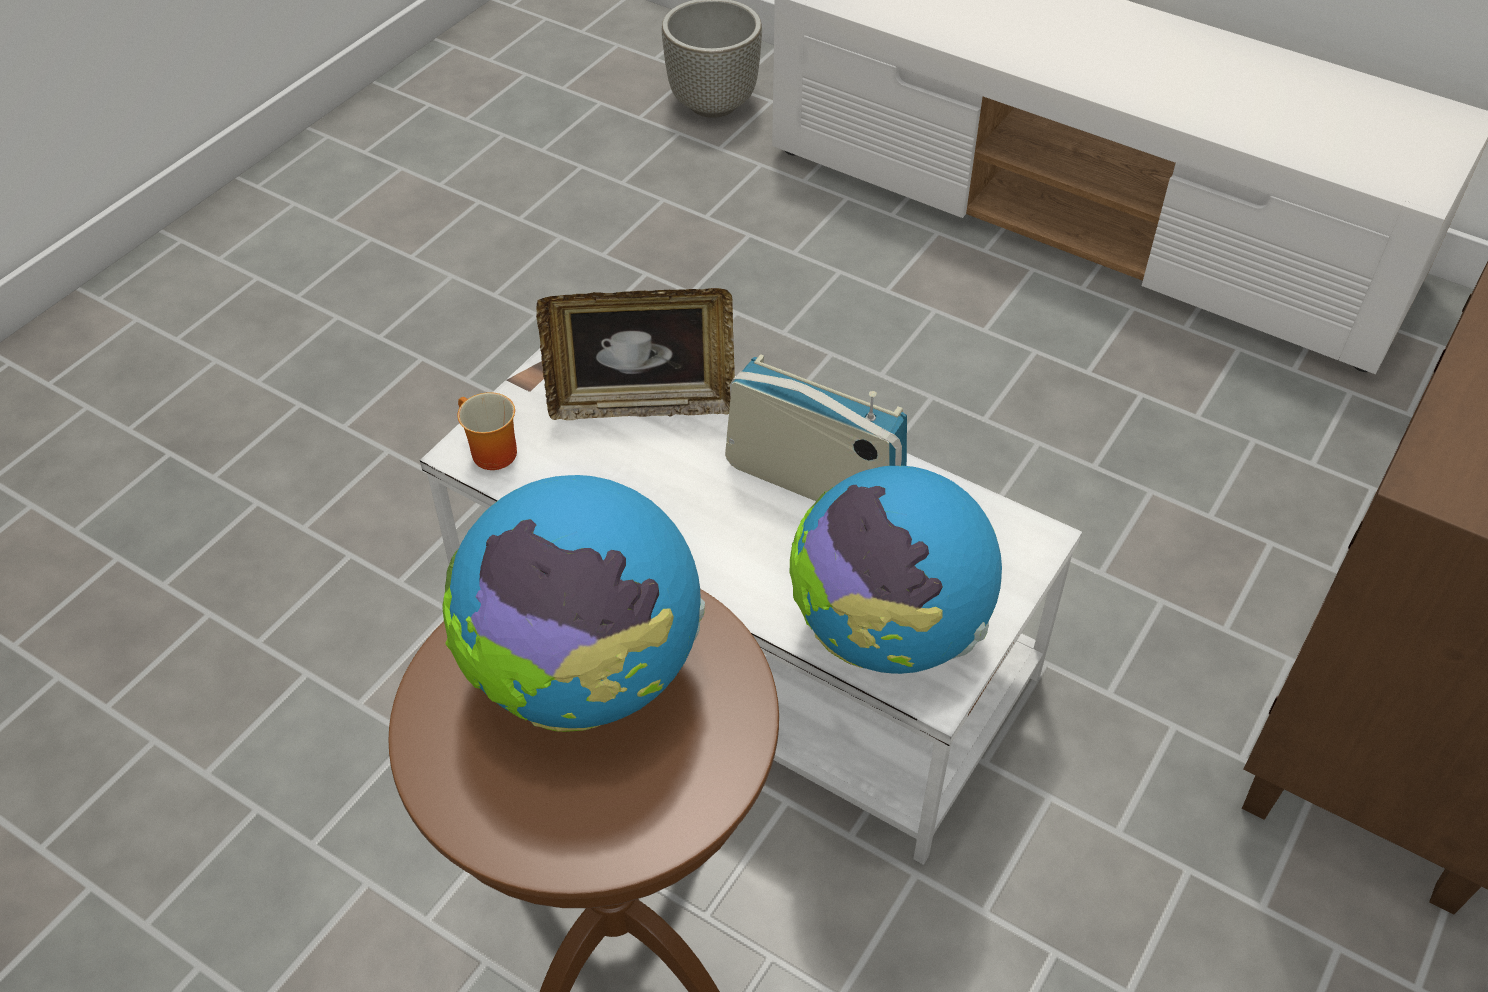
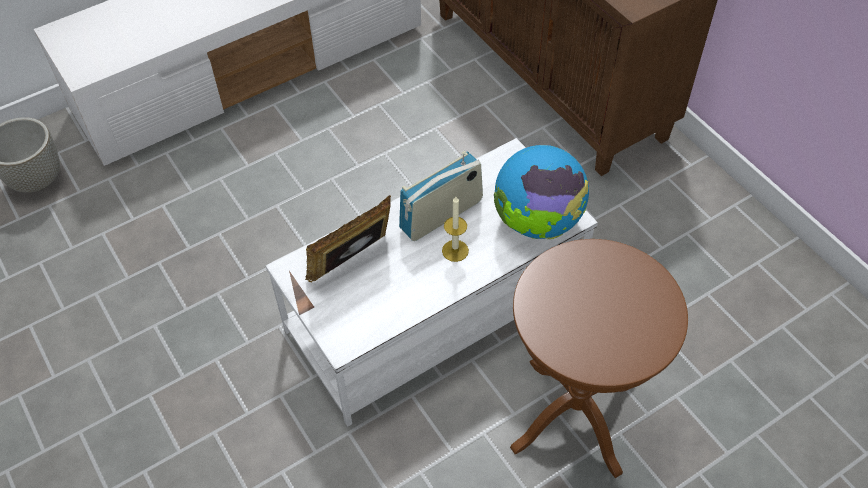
camera: 65 degrees left, 5 degrees up
globe [442,475,705,732] -> none
mug [457,392,517,470] -> none
picture frame [536,288,735,420] -> picture frame turned 150 degrees counterclockwise [306,195,391,282]
none -> candle [442,197,469,262]

